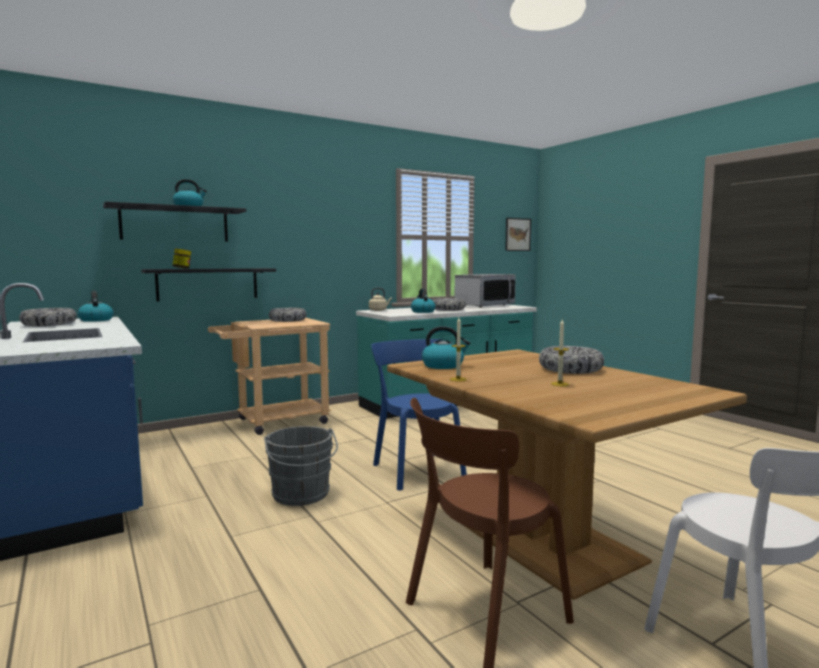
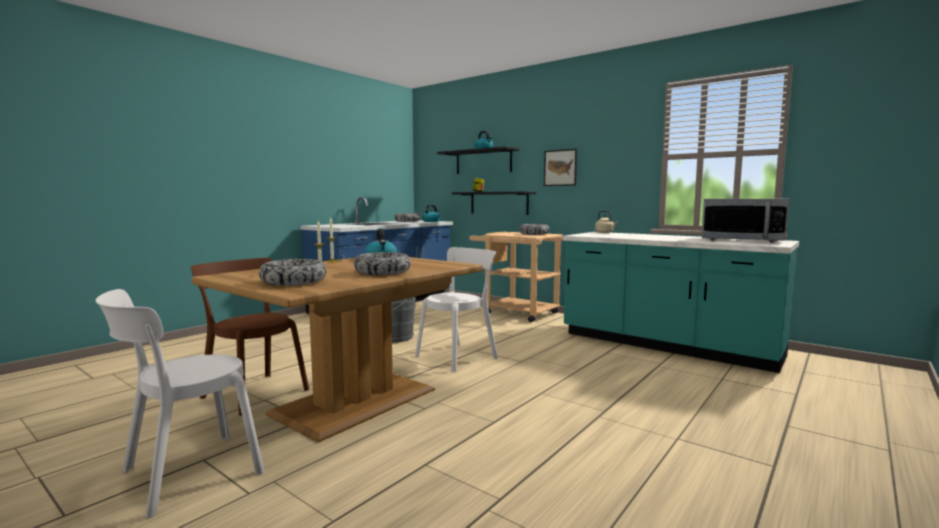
camera: 70 degrees right, 0 degrees up
blue chair [371,339,467,491] -> white chair [415,247,498,372]
kettle [411,288,435,313] -> none
bowl [433,298,466,311] -> bowl moved to [259,259,326,286]
picture [505,218,531,251] -> picture moved to [544,149,577,186]

